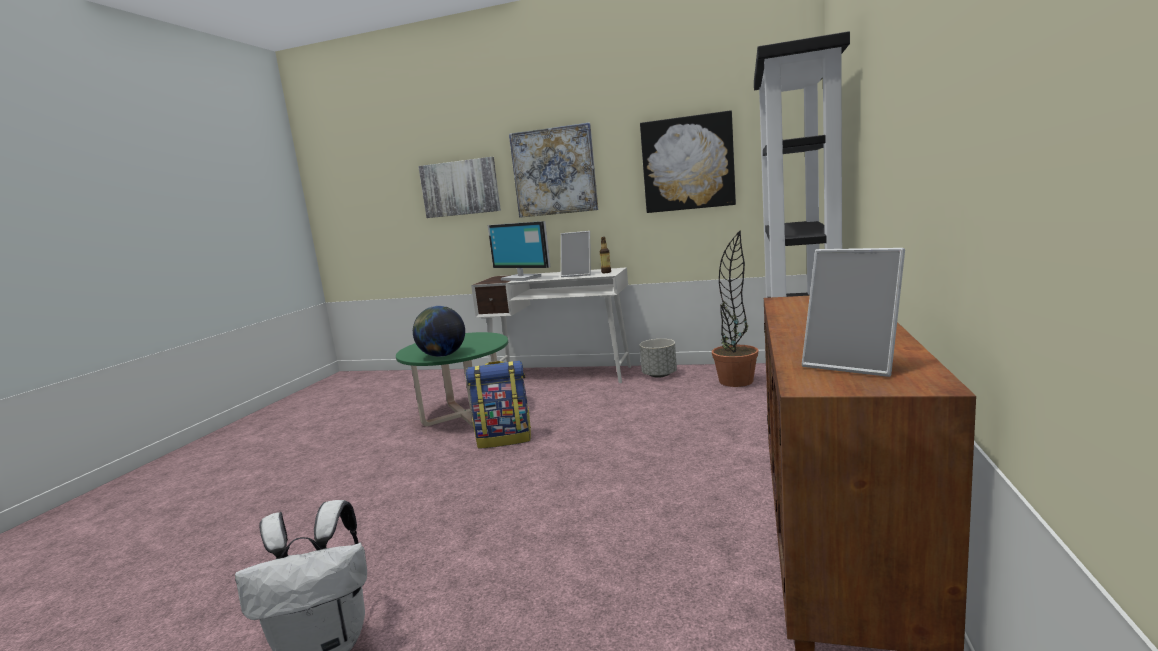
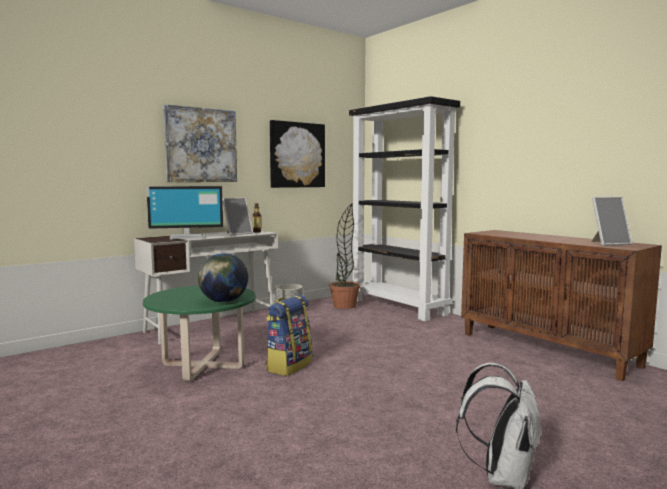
camera: 55 degrees left, 5 degrees down
picture [418,157,501,218] -> none

